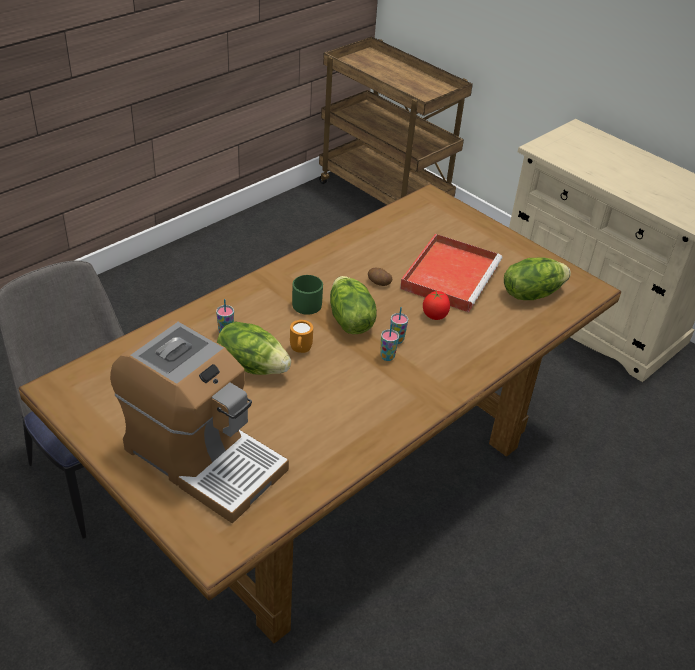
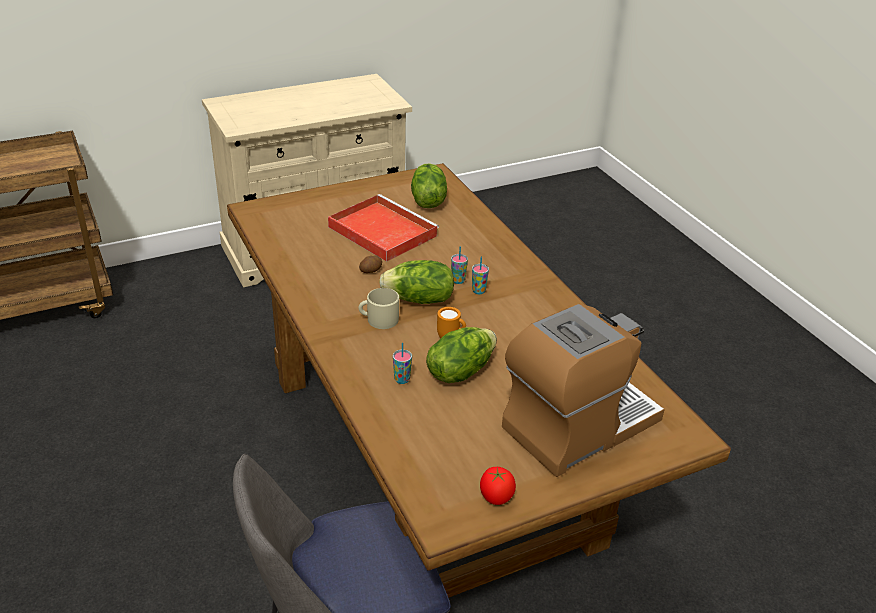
camera: 70 degrees left, 5 degrees down
green mug [292,275,323,315] -> beige mug [358,288,399,329]
tomato [423,291,450,320] -> tomato moved to [480,467,516,505]

